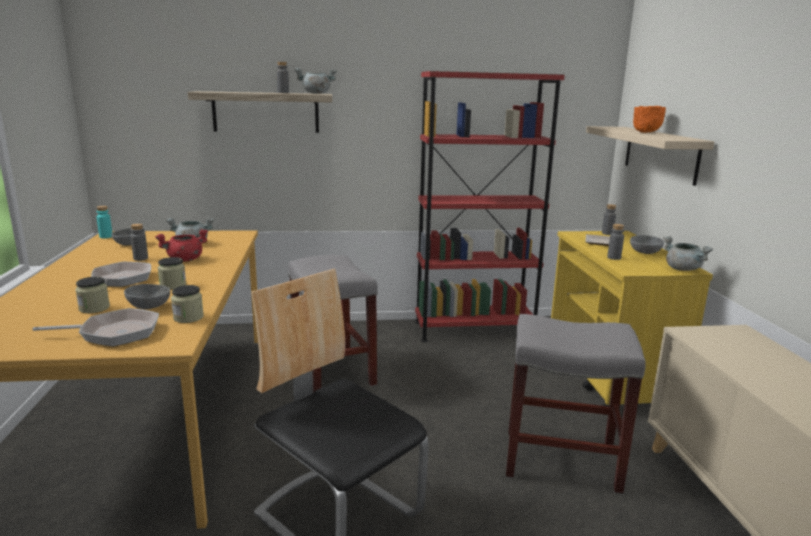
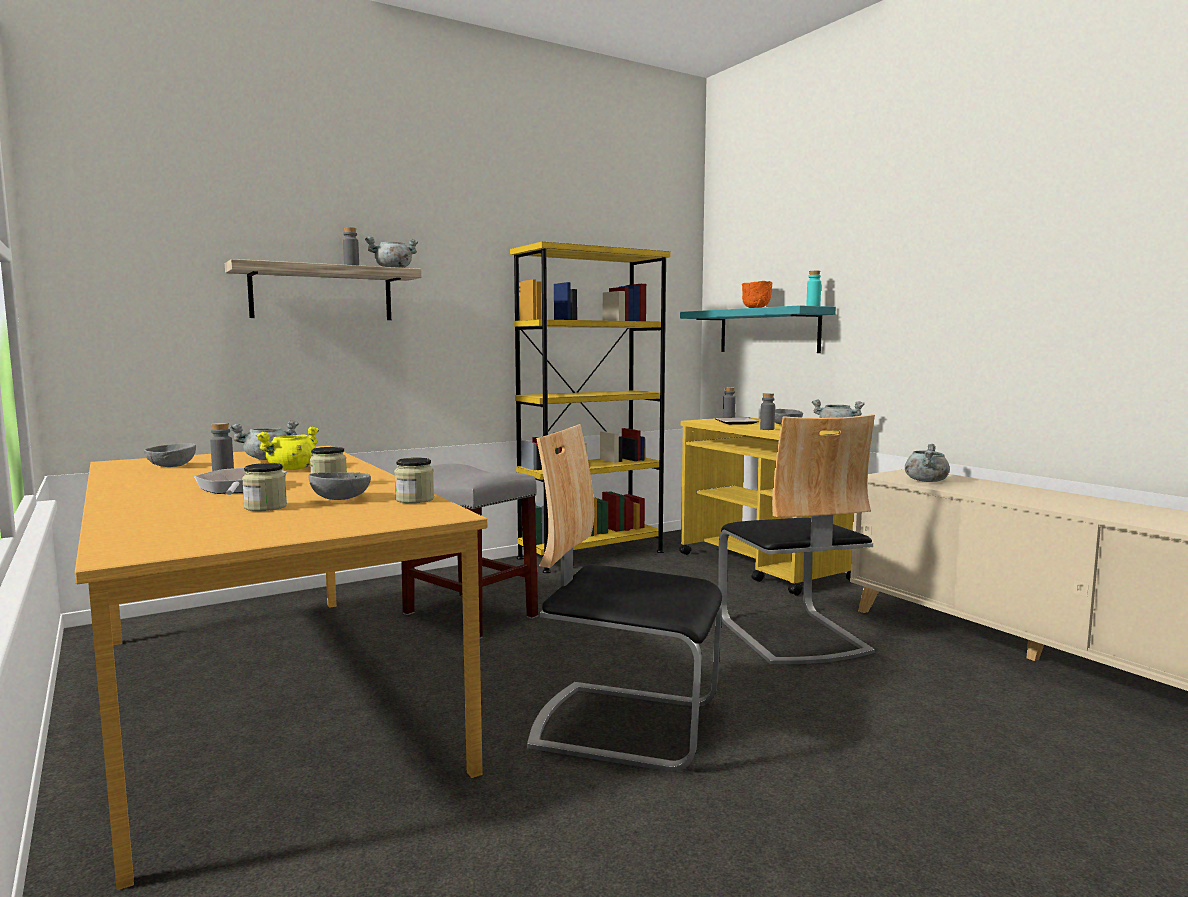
camera: 25 degrees left, 10 degrees down
frying pan [32,308,159,346] -> none
turquoise bottle [96,206,112,238] -> turquoise bottle moved to [807,271,821,306]
red cooking pot [155,229,208,262] -> yellow cooking pot [256,426,320,470]
red bookcase [415,71,565,342] -> yellow bookcase [510,242,670,573]
grey stool [506,314,645,494] -> chair [718,414,875,664]
beige shelf [586,126,714,186] -> turquoise shelf [680,305,836,353]
none -> grey cooking pot [905,444,950,482]

